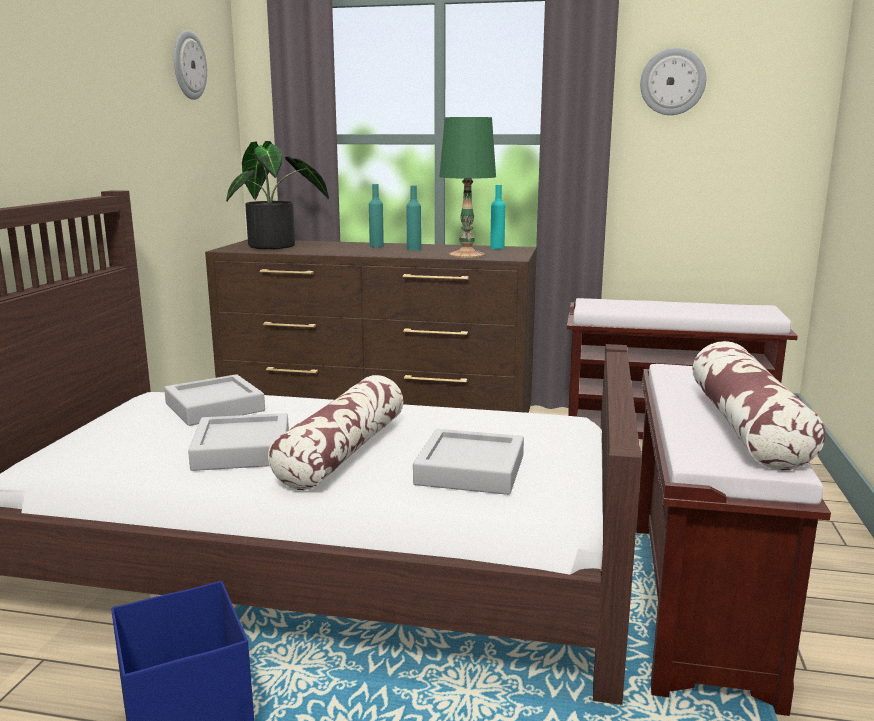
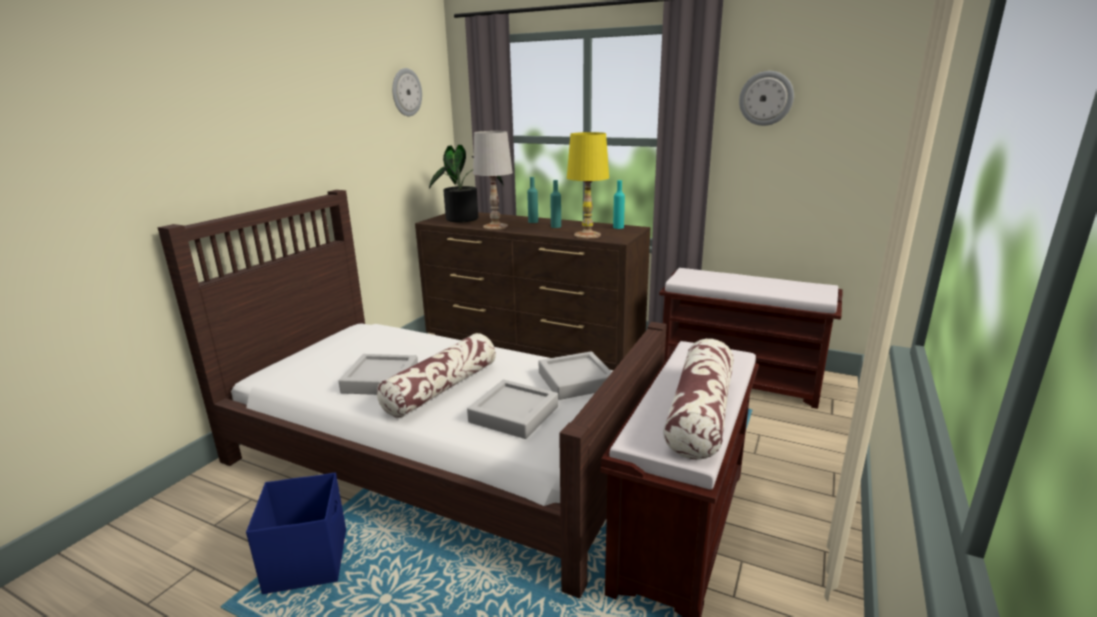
camera: 15 degrees right, 5 degrees up
grey tray [164,374,265,426] -> grey tray moved to [538,351,612,400]
green table lamp [439,117,496,258] -> yellow table lamp [567,132,609,239]
none -> white table lamp [473,131,513,230]

